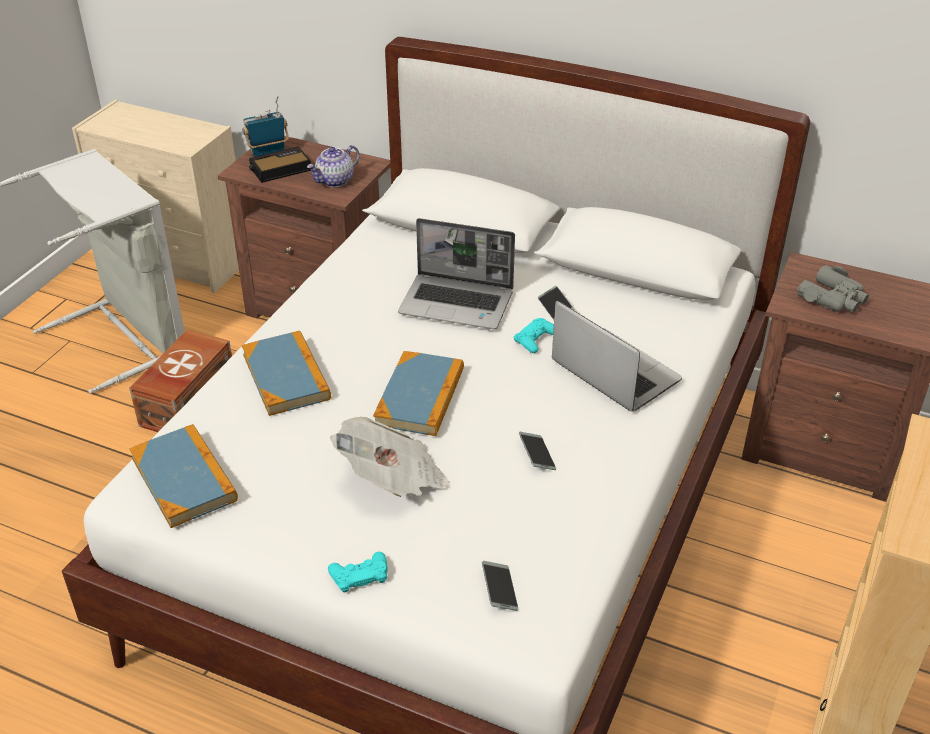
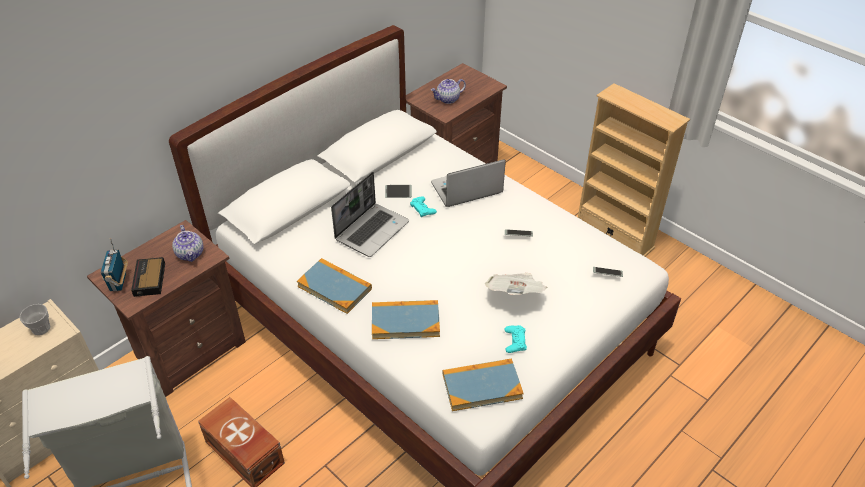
camera: 70 degrees left, 5 degrees up
turquoise game controller [328,552,387,592] -> turquoise game controller moved to [504,325,527,353]
book [373,351,464,436] -> book moved to [297,258,372,314]
grey binoculars [797,265,869,312] -> teapot [431,79,466,104]
none -> cup [19,304,51,335]

